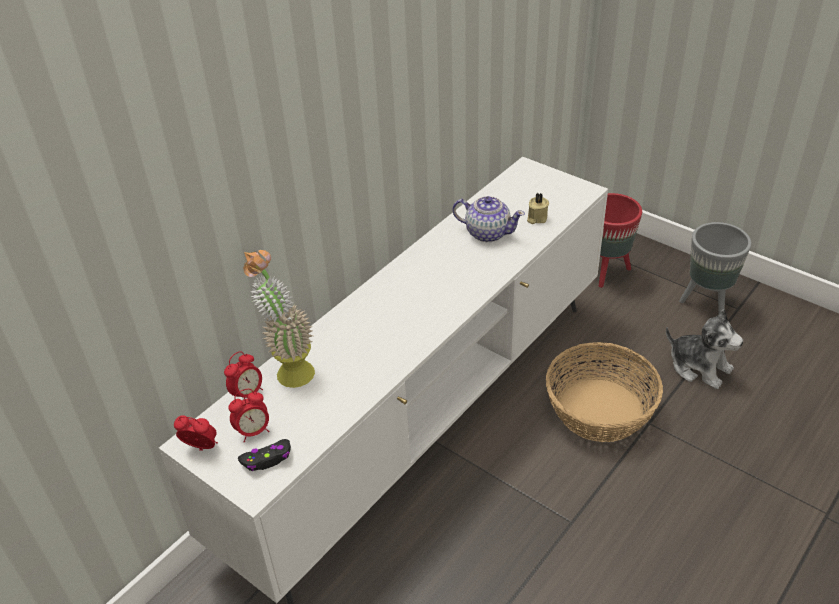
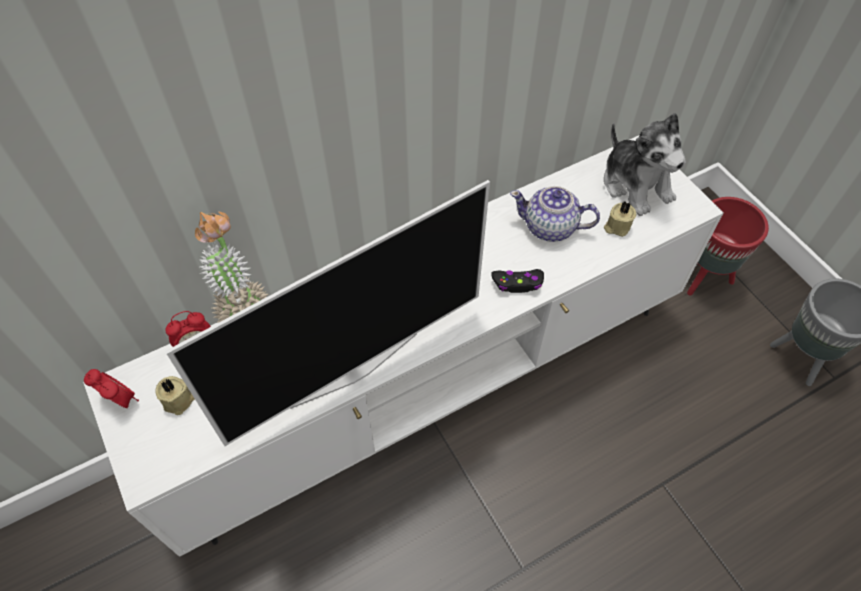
camera: 20 degrees right, 15 degrees up
alarm clock [228,389,270,443] -> beige candle [155,376,195,415]
black game controller [238,439,291,471] -> black game controller moved to [491,269,544,293]
teapot [452,196,525,242] -> teapot turned 150 degrees clockwise [510,186,600,242]
basket [546,342,663,442] -> none
plush toy [666,309,743,389] -> plush toy moved to [604,113,686,216]
none -> television [165,180,490,446]

